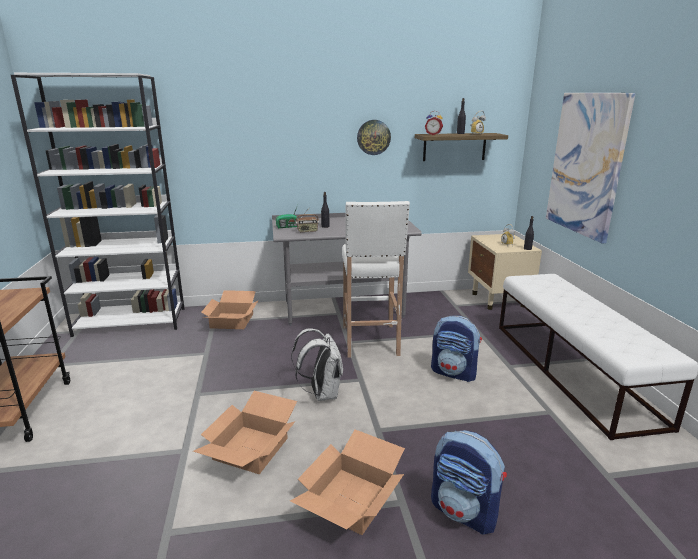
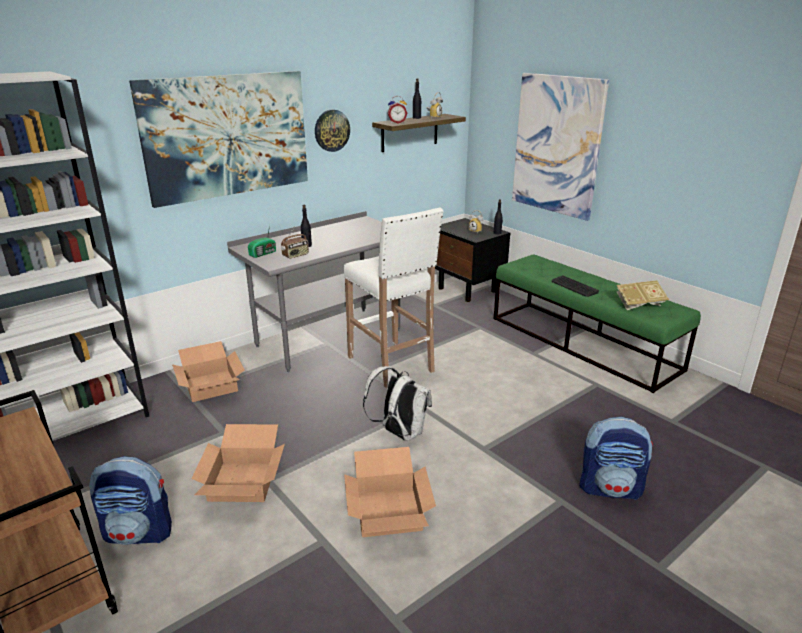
camera: 30 degrees left, 5 degrees up
cardboard box [290,429,405,535] -> cardboard box moved to [191,424,285,502]
backpack [431,316,482,382] -> backpack moved to [89,456,172,545]
beige nightstand [468,234,542,310] -> black nightstand [435,218,510,302]
white bench [499,274,698,440] -> green bench [494,254,701,393]
none -> picture [129,71,308,208]
none -> keyboard [552,275,599,297]
none -> book [616,280,669,310]

